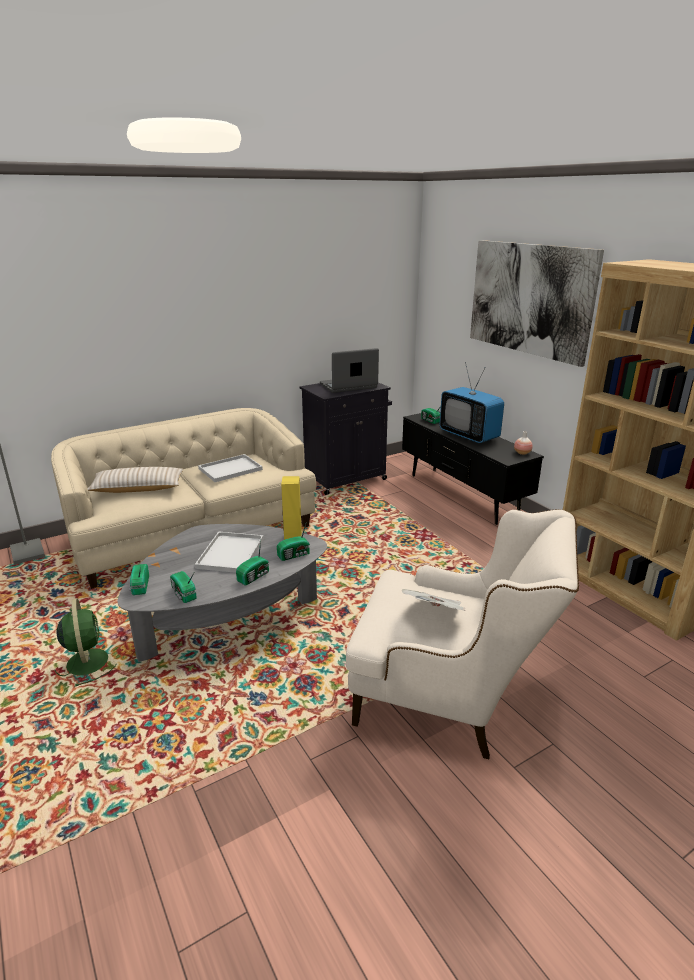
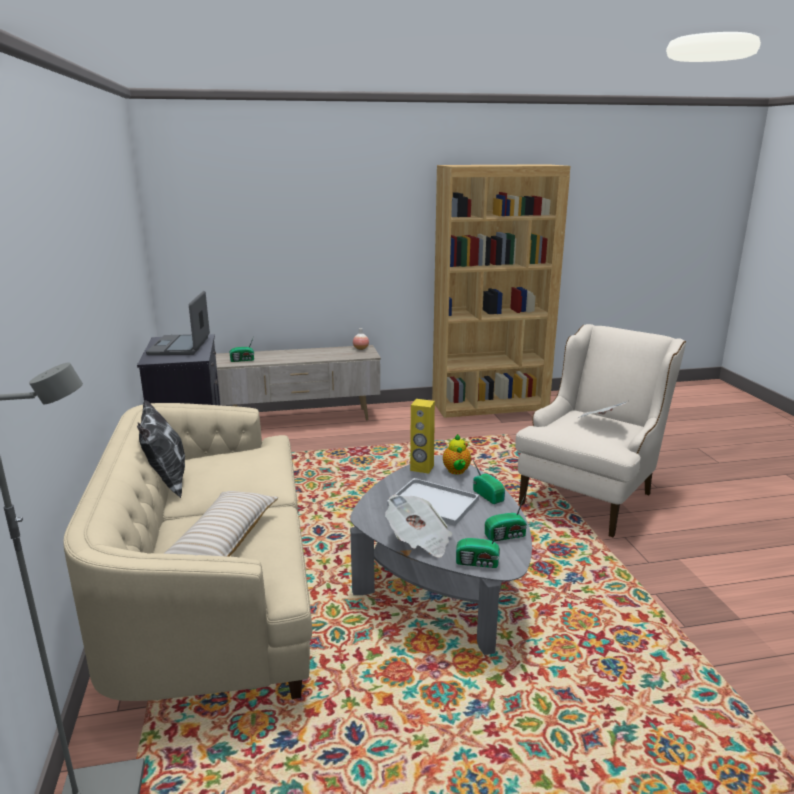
camera: 70 degrees left, 5 degrees down
green fan [55,598,117,687] -> none
white tray [198,454,263,482] -> none
radio [277,521,310,561] -> teapot [443,434,471,475]
black tv stand [402,411,544,525] -> beige tv stand [216,345,381,420]
television [440,362,504,443] -> none
picture [470,240,604,367] -> none
none -> pillow [137,401,185,498]
none -> newspaper [385,495,452,558]

